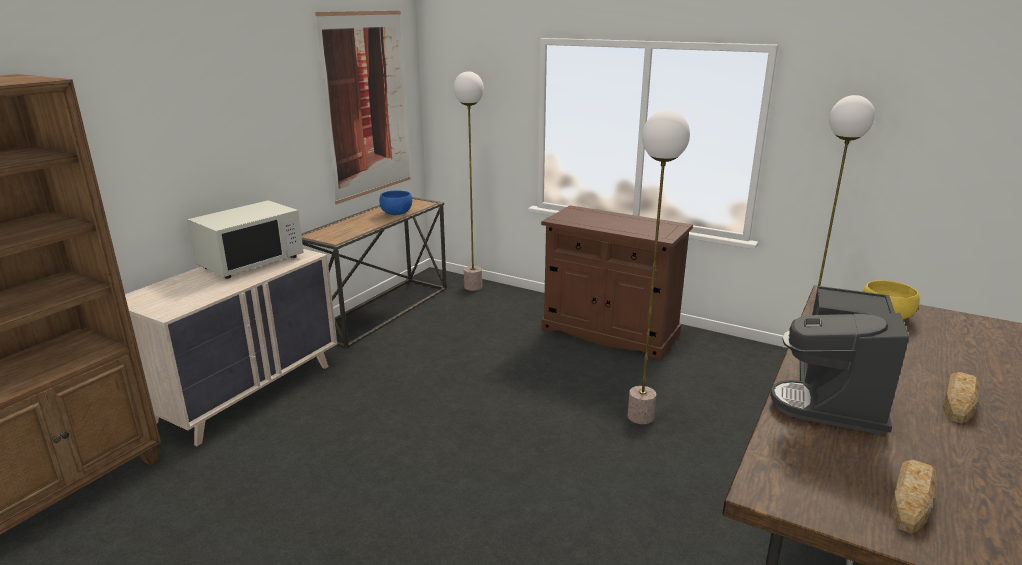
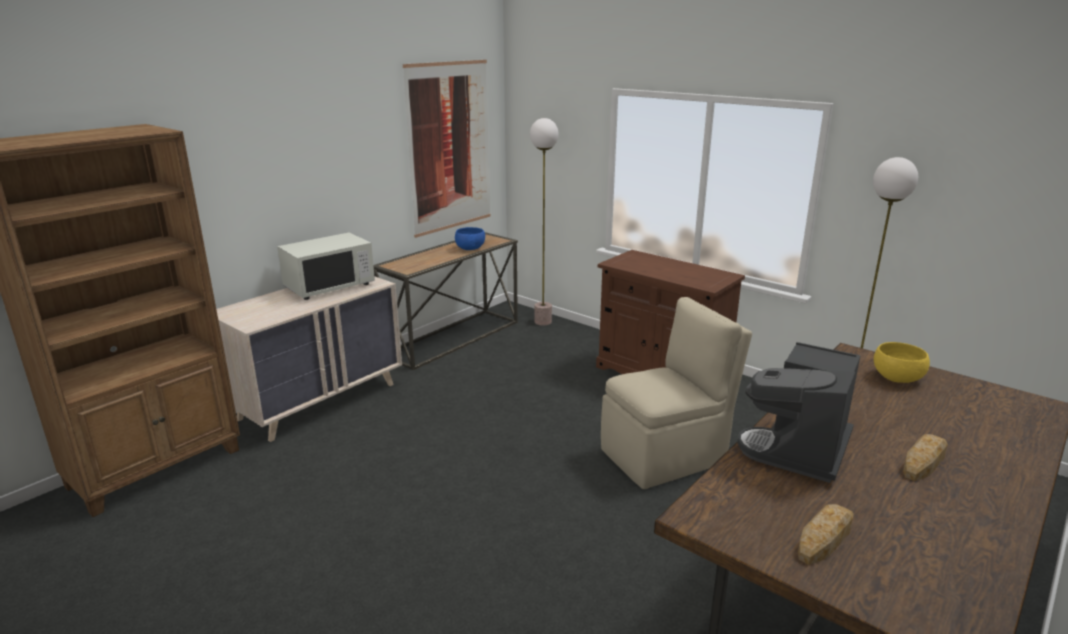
camera: 10 degrees right, 0 degrees up
floor lamp [628,110,690,424] -> beige chair [601,297,752,489]

